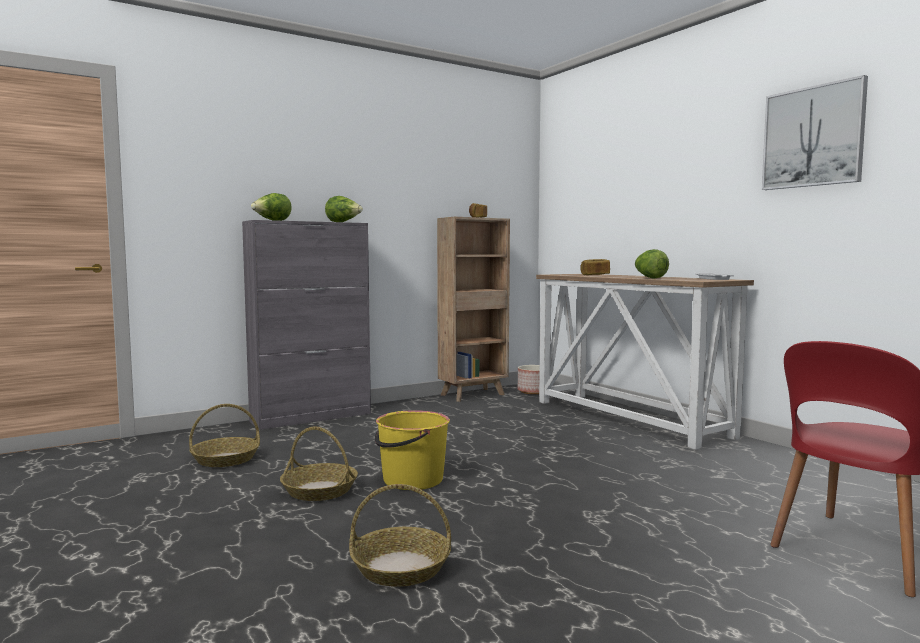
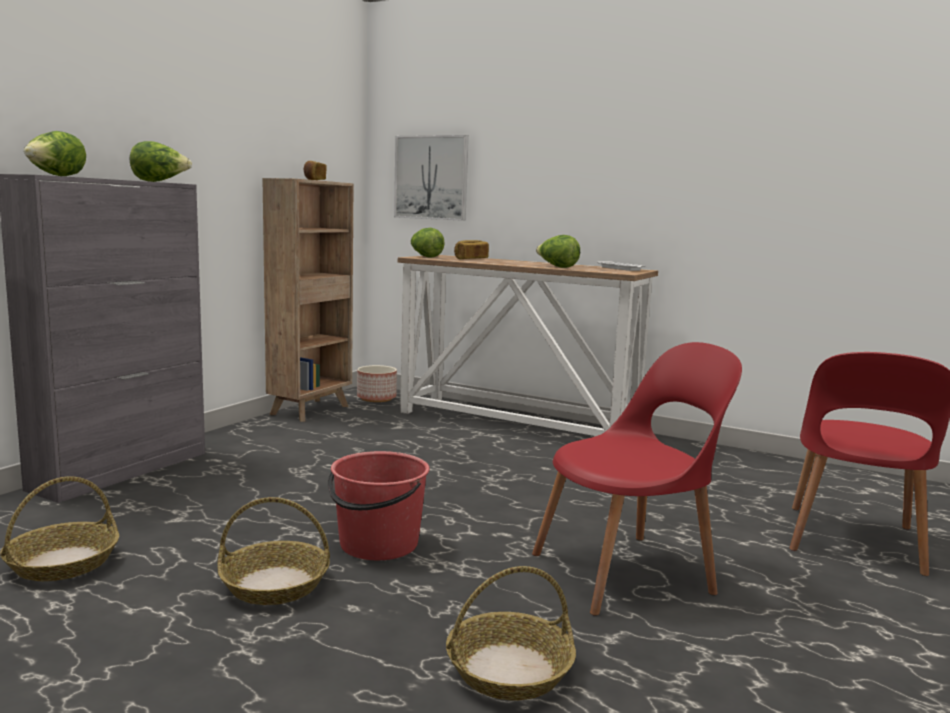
camera: 30 degrees left, 5 degrees up
yellow bucket [375,410,450,490] -> red bucket [328,451,430,560]
picture [762,75,868,190] -> picture moved to [394,135,469,221]
none -> lettuce [411,228,445,258]
none -> red chair [532,342,742,616]

